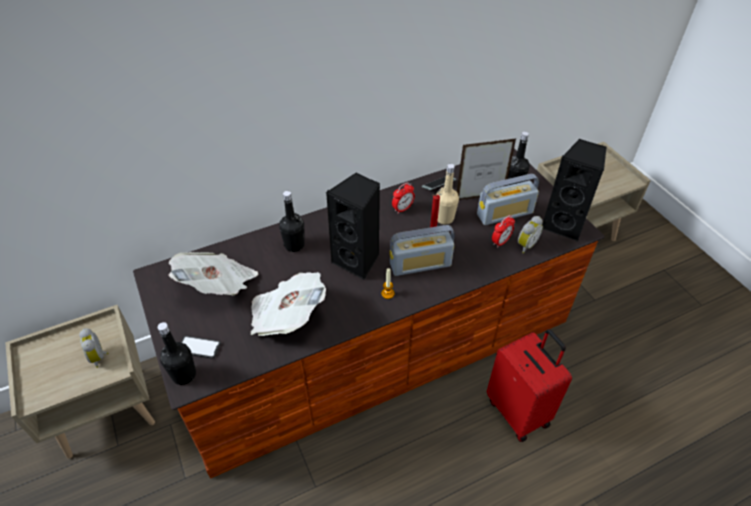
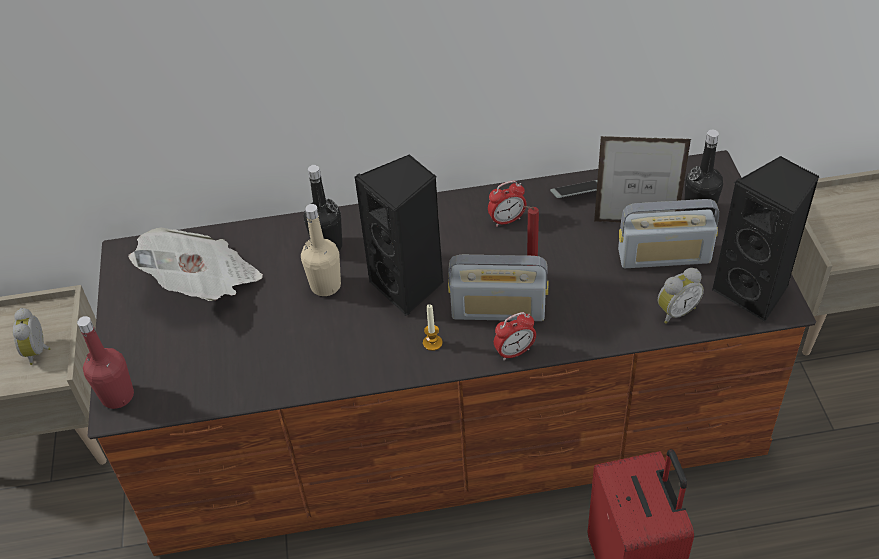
camera: 20 degrees right, 0 degrees up
black bottle [157,322,196,385] -> red bottle [77,316,134,409]
phone [181,336,221,359] -> none
newspaper [250,272,326,336] -> none
beige bottle [436,164,459,224] -> beige bottle moved to [301,204,341,296]
alarm clock [492,215,515,248] -> alarm clock moved to [494,312,536,361]

